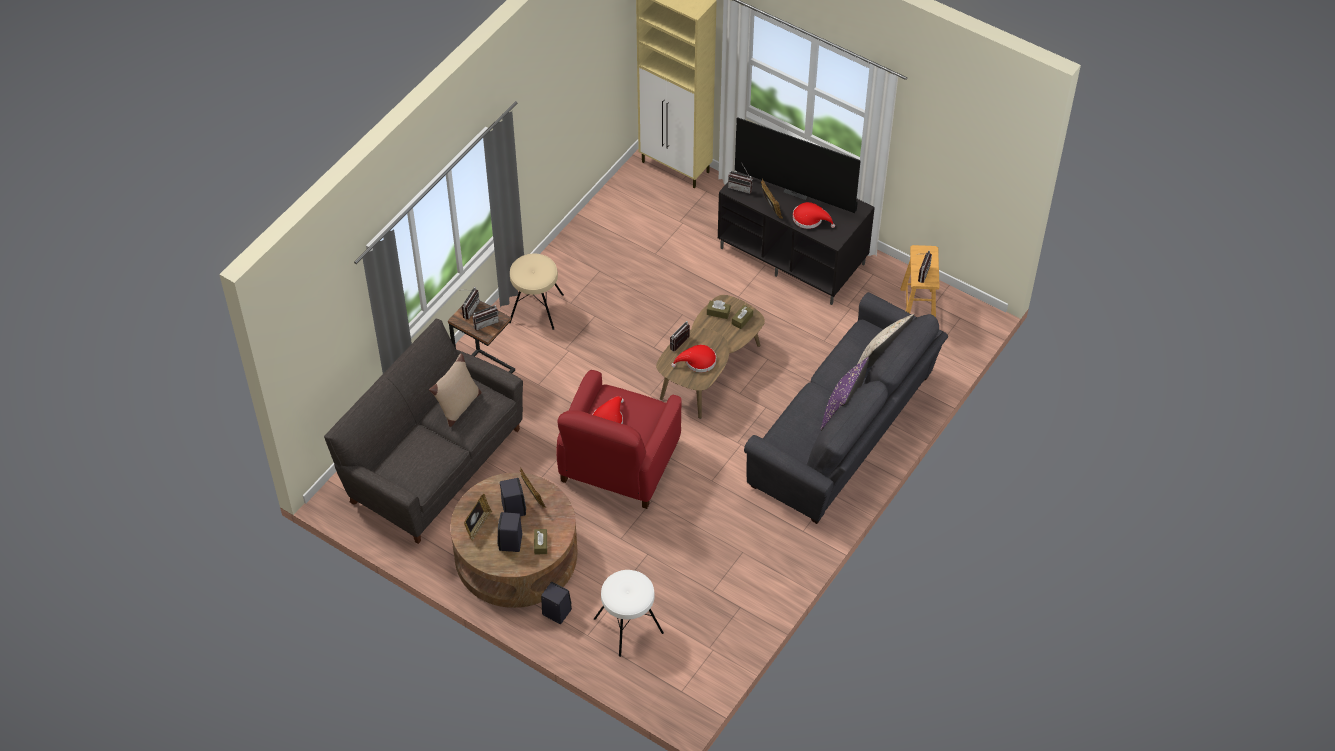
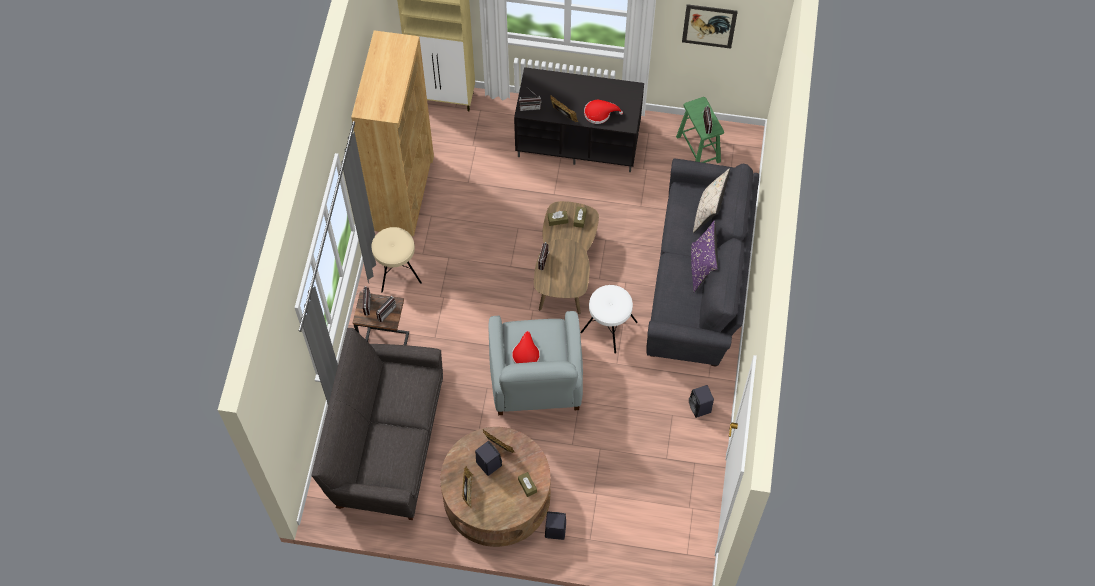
camera: 25 degrees left, 10 degrees up
beige pillow [429,354,482,427] -> none
black speaker [497,512,522,552] -> black speaker moved to [689,385,714,418]
red armchair [556,370,682,509] -> grey armchair [489,311,583,415]
white stool [594,570,664,657] -> white stool moved to [580,285,638,354]
red hat [671,345,716,372] -> none
television [735,117,861,213] -> none
brown stool [901,245,939,317] -> green stool [676,97,724,163]
none -> brown bookcase [351,30,434,236]
none -> picture [682,4,738,49]

